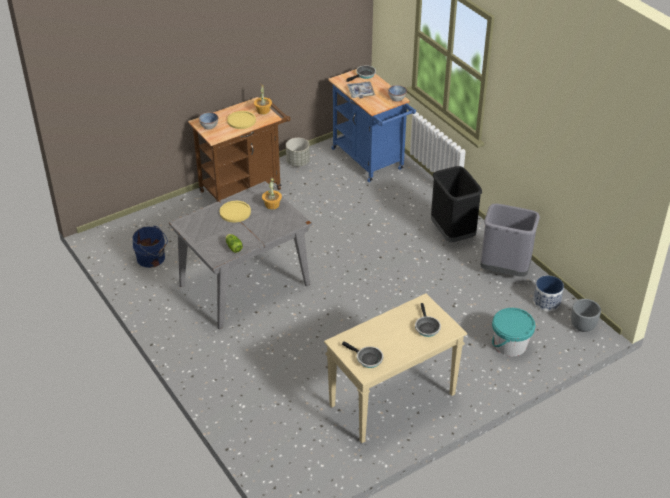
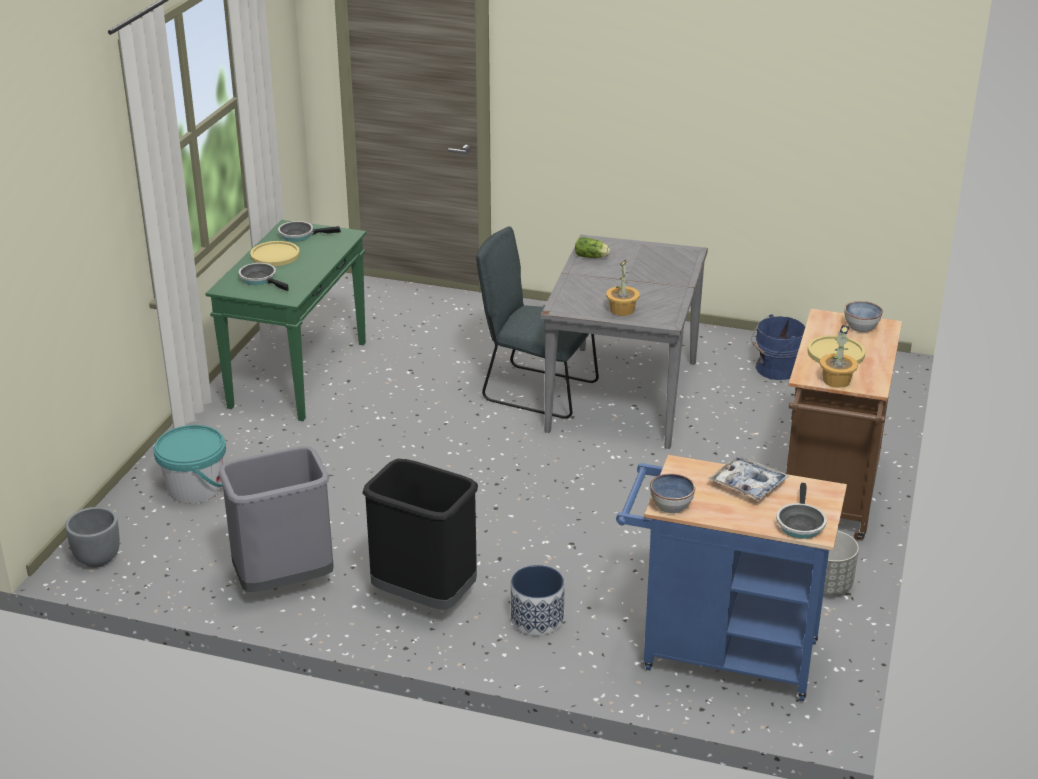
camera: 140 degrees right, 10 degrees down
yellow plate [220,201,251,222] -> yellow plate moved to [250,241,300,266]
beige console table [324,293,467,443] -> green console table [205,220,366,421]
planter [533,276,564,311] -> planter moved to [511,565,564,635]
none -> grey chair [476,226,599,419]

